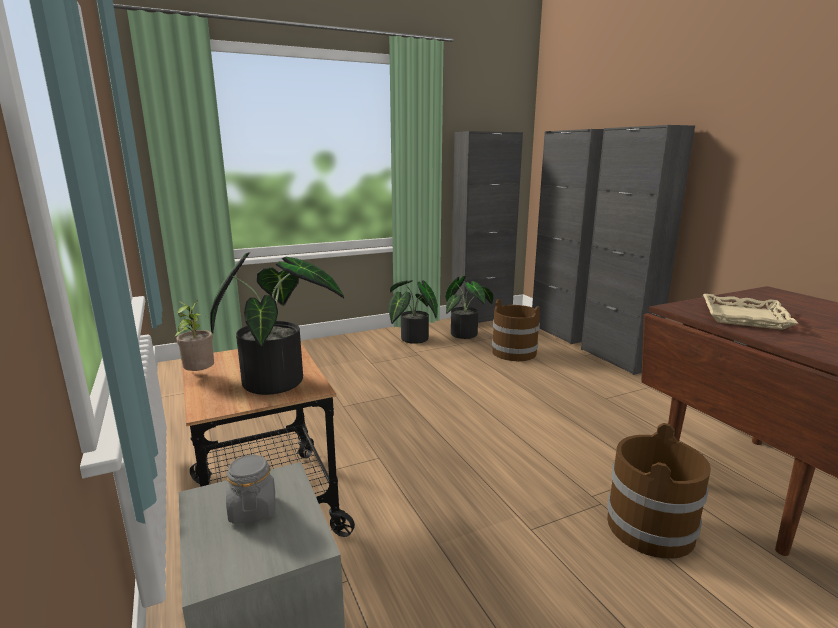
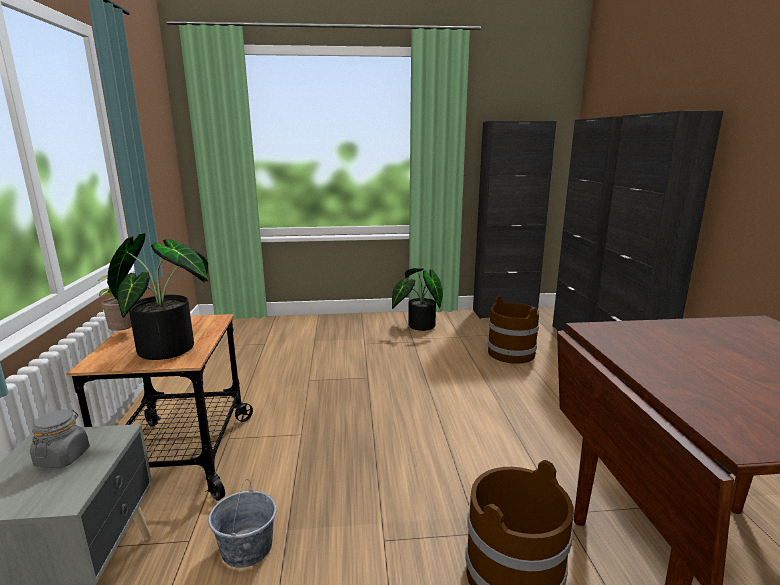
camera: 20 degrees right, 0 degrees up
potted plant [445,276,493,339] -> none
beige tray [703,294,798,330] -> none
none -> grey bucket [208,479,277,568]

